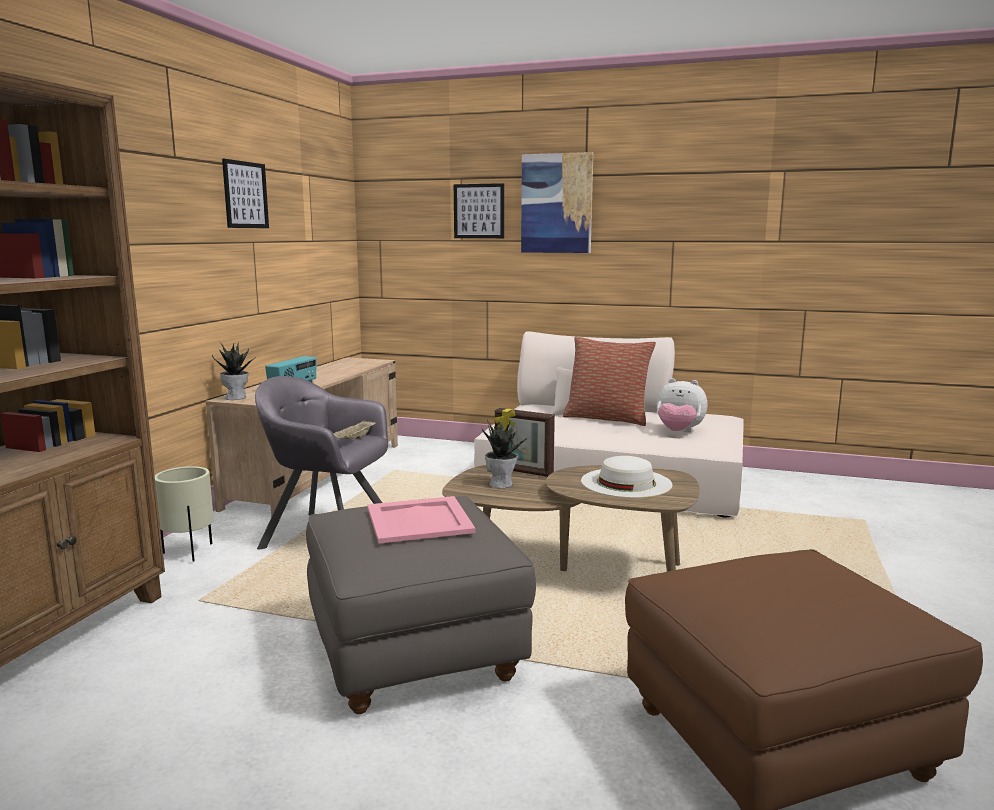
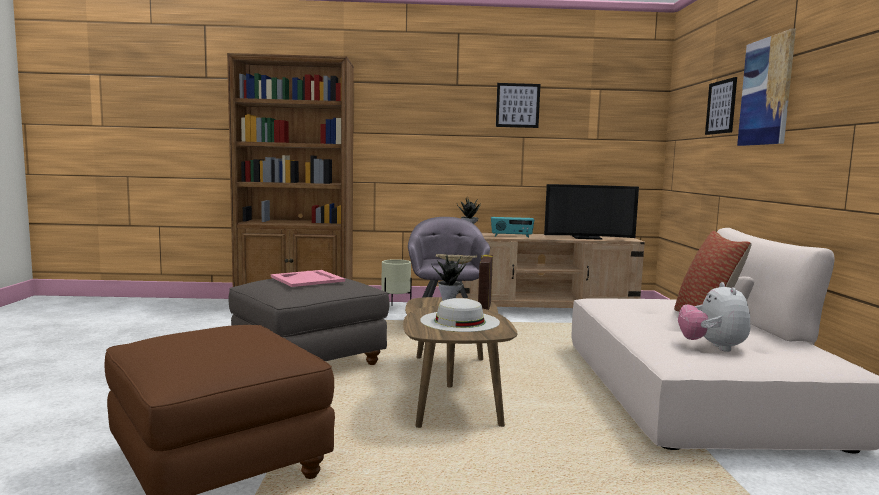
camera: 70 degrees right, 5 degrees down
none -> television [544,184,639,240]

